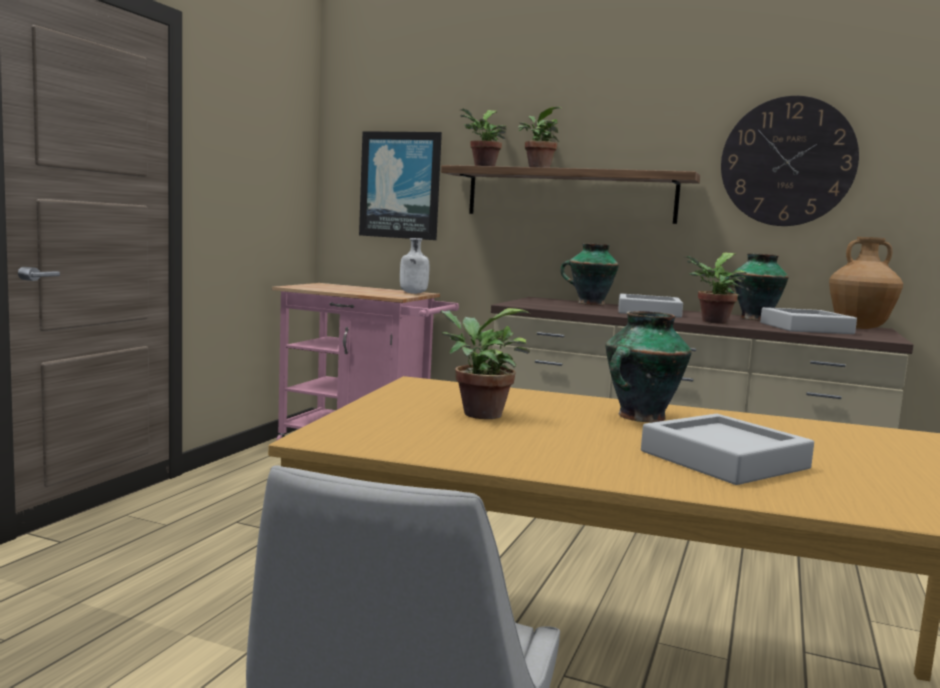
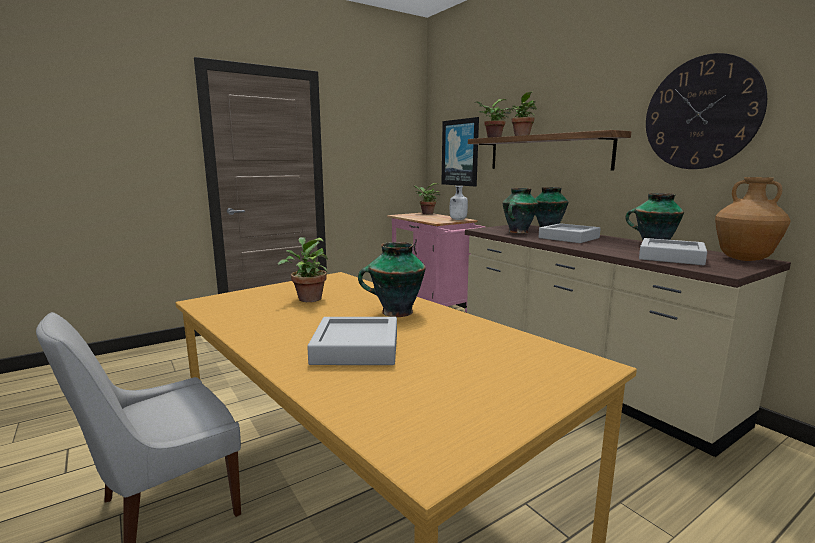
camera: 35 degrees right, 5 degrees up
potted plant [683,252,747,324] -> potted plant moved to [413,183,440,214]
none -> vase [502,188,539,234]

